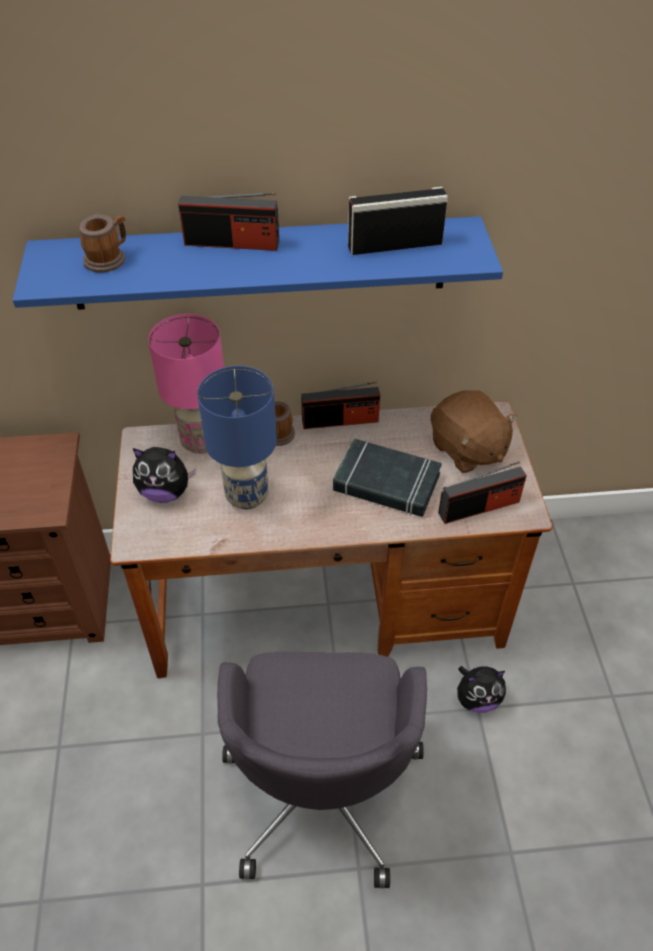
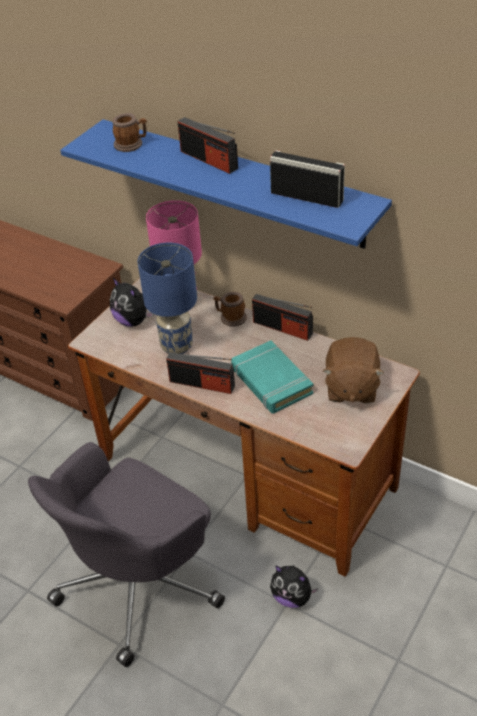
camera: 40 degrees right, 5 degrees down
black book [333,438,442,517] -> turquoise book [231,340,313,414]
radio [438,461,527,524] -> radio moved to [166,352,235,394]

